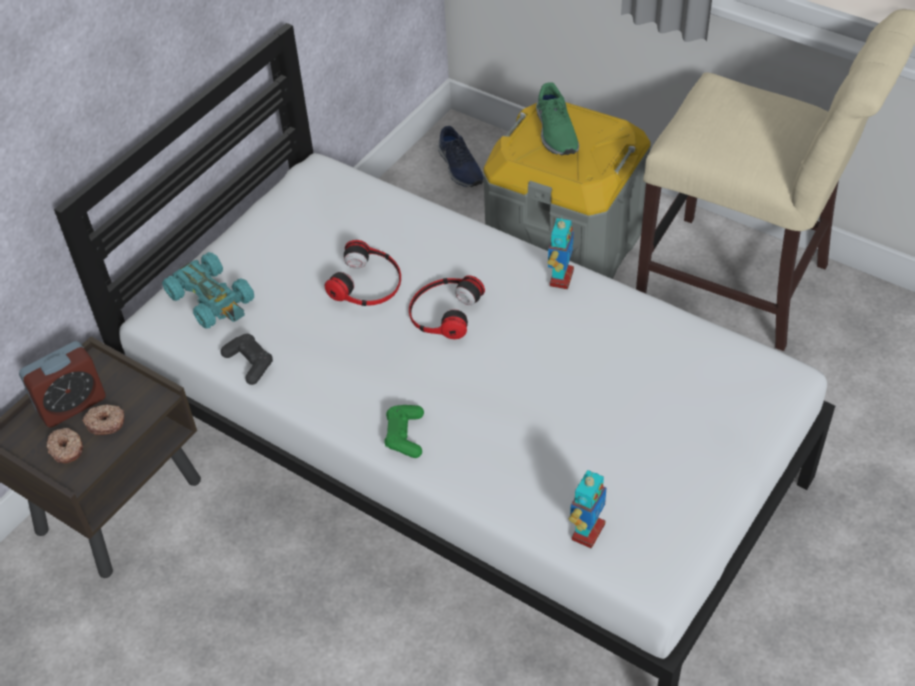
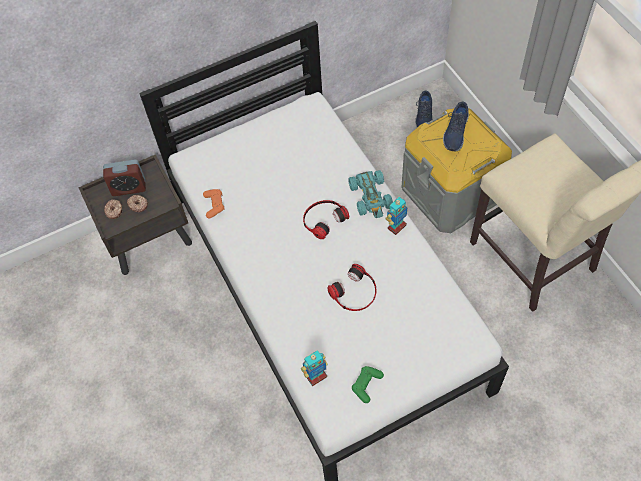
camera: 30 degrees right, 10 degrees up
turquoise toy car [162,252,254,329] -> turquoise toy car moved to [348,170,393,218]
black game controller [221,334,273,385] -> orange game controller [203,189,225,219]
headphones [325,240,401,306] -> headphones moved to [328,264,376,311]
green game controller [384,405,424,458] -> green game controller moved to [352,366,384,403]
green shoe [536,82,579,156] -> blue shoe [443,102,469,152]

